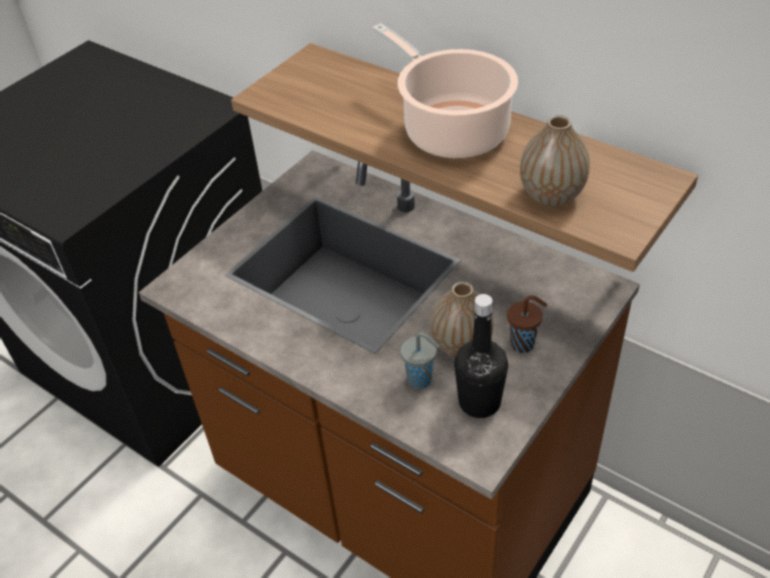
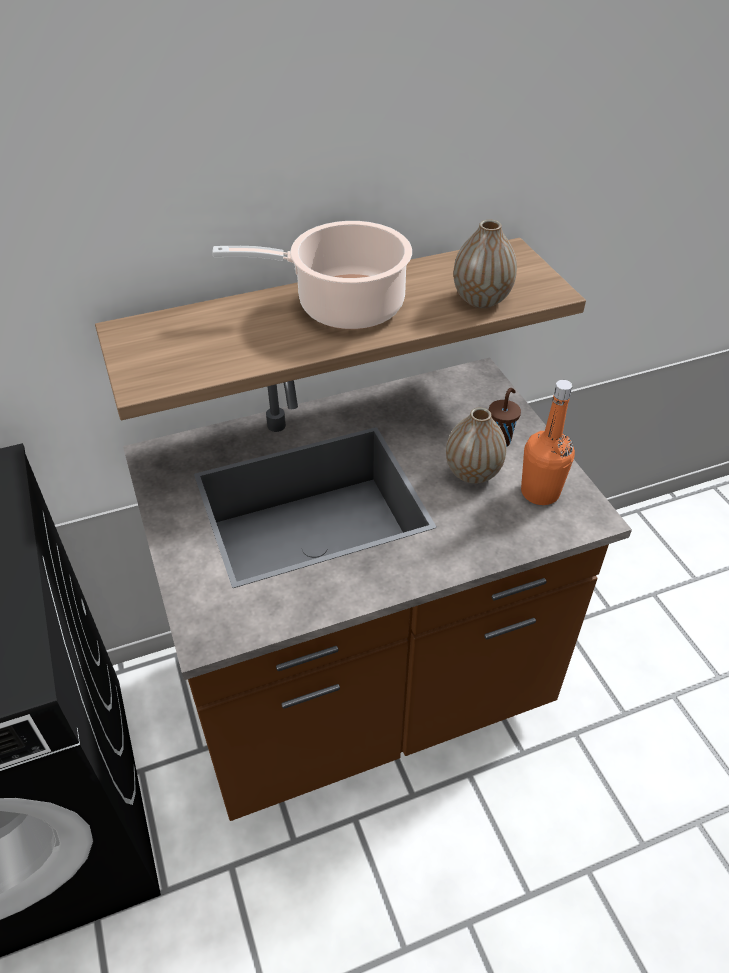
camera: 60 degrees left, 0 degrees up
grey cup [400,333,439,389] -> none
black bottle [454,294,508,418] -> orange bottle [521,380,575,505]

